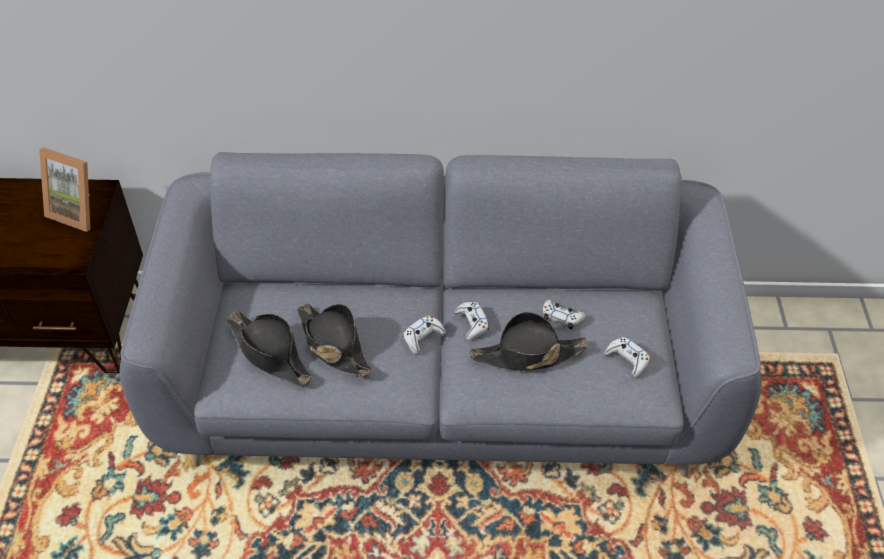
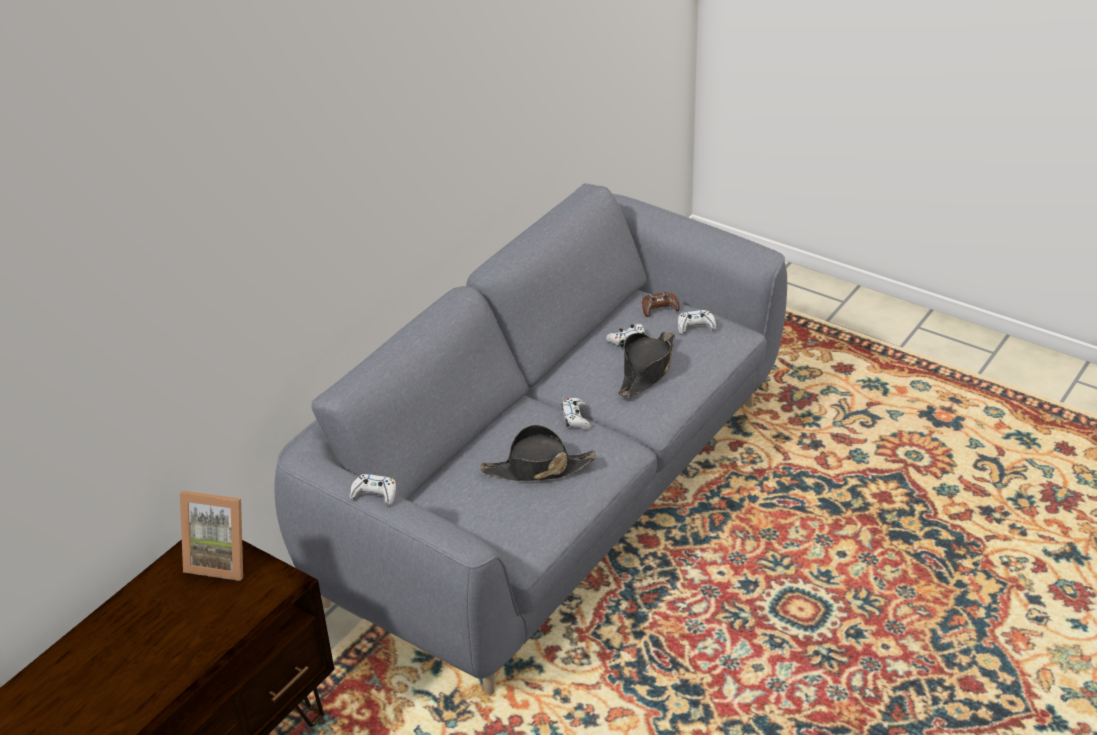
camera: 55 degrees left, 10 degrees down
picture frame [39,147,91,232] -> picture frame turned 45 degrees clockwise [180,491,243,581]
black hat [226,310,312,386] -> none
white game controller [454,302,489,341] -> white game controller moved to [350,474,396,505]
none -> brown game controller [642,292,680,317]

